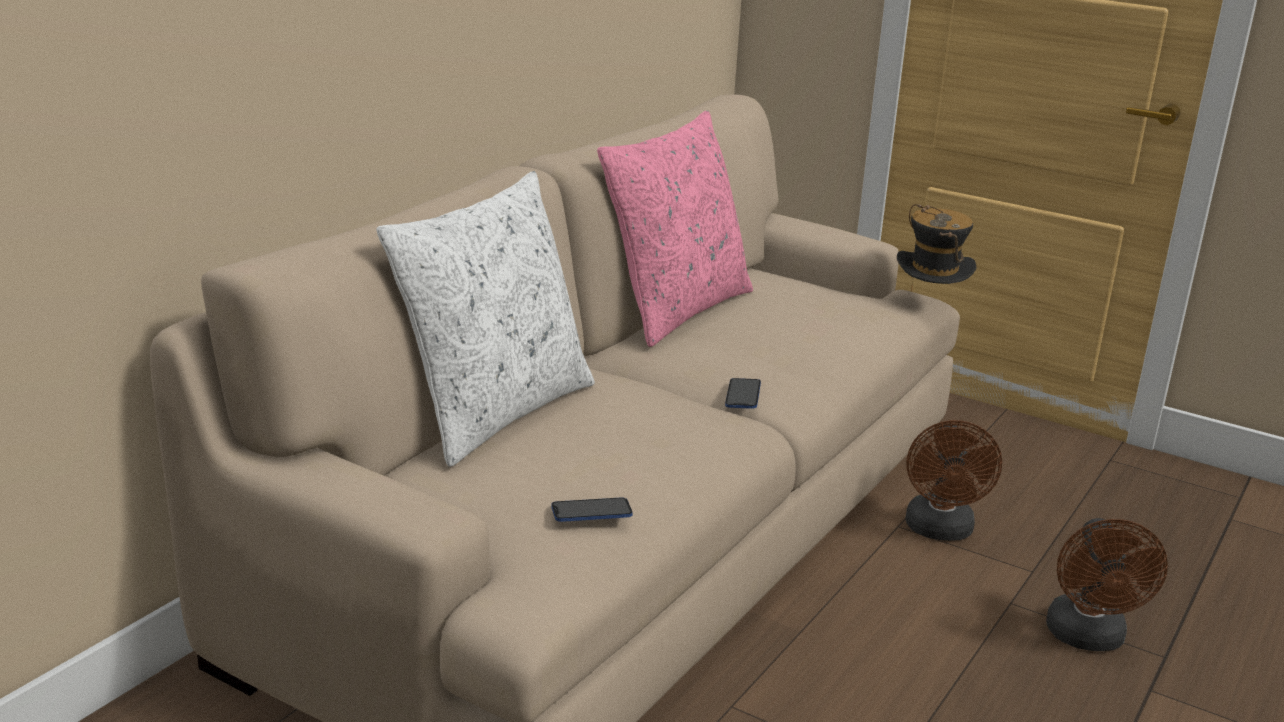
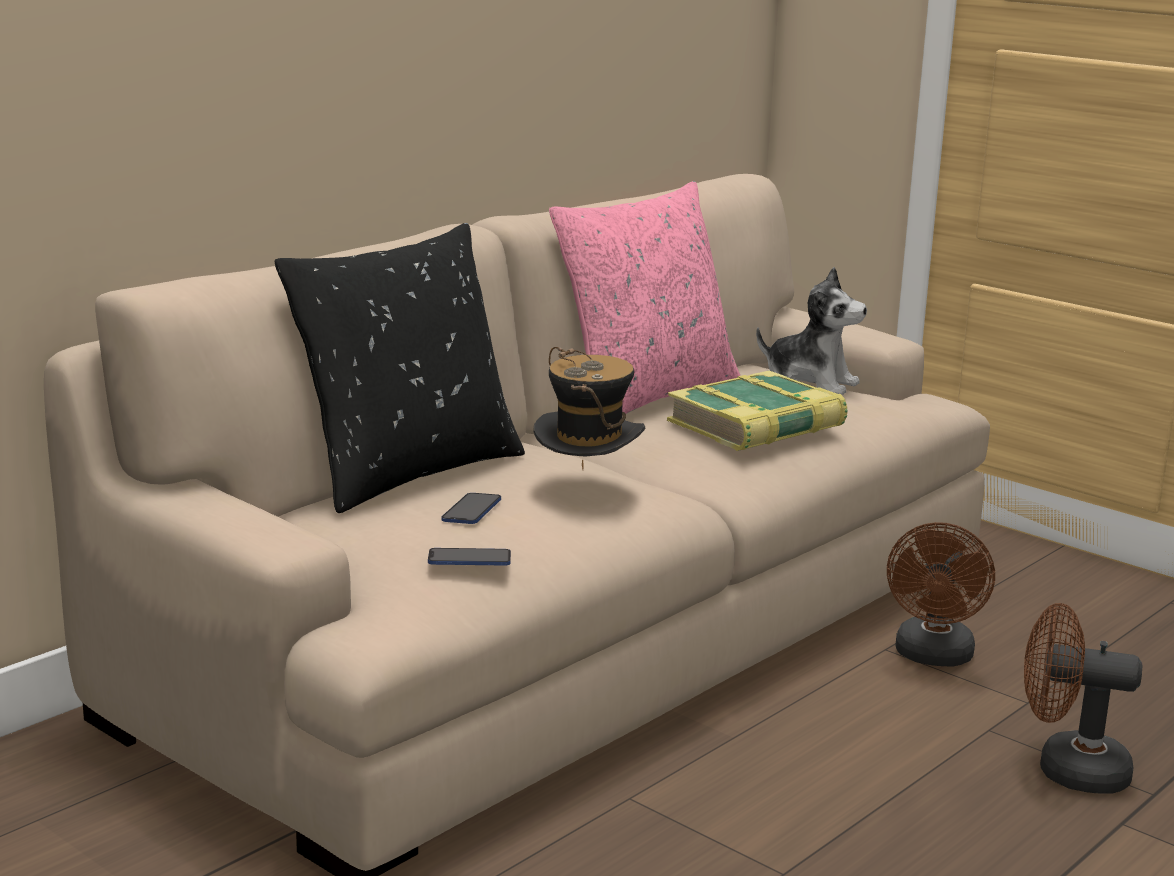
camera: 10 degrees right, 5 degrees down
white pillow [376,171,595,467] -> black pillow [275,223,525,513]
phone [725,378,761,409] -> phone moved to [441,493,501,524]
hat [897,204,976,292] -> hat moved to [533,347,645,469]
brown fan [1046,518,1168,651] -> brown fan turned 90 degrees clockwise [1024,603,1142,794]
none -> book [667,371,848,451]
none -> plush toy [756,267,867,395]

